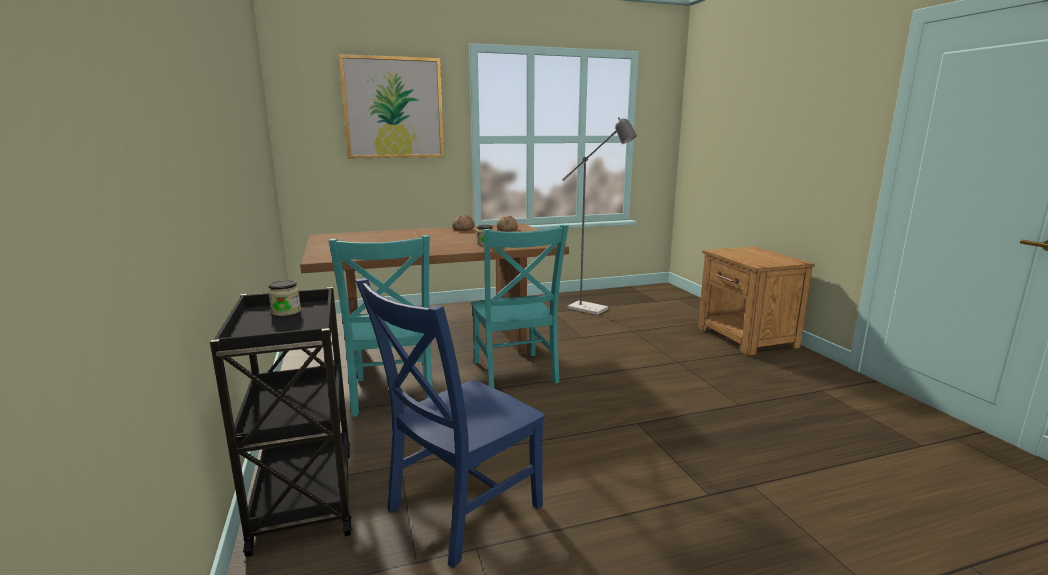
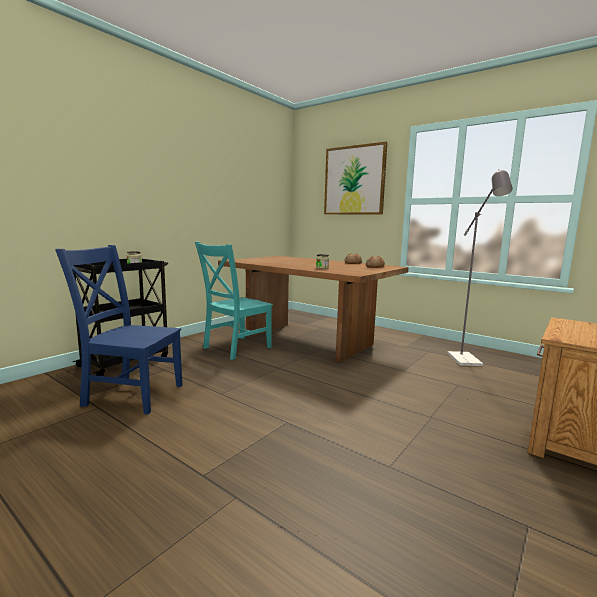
camera: 55 degrees right, 5 degrees down
turquoise chair [470,225,569,388] -> none

